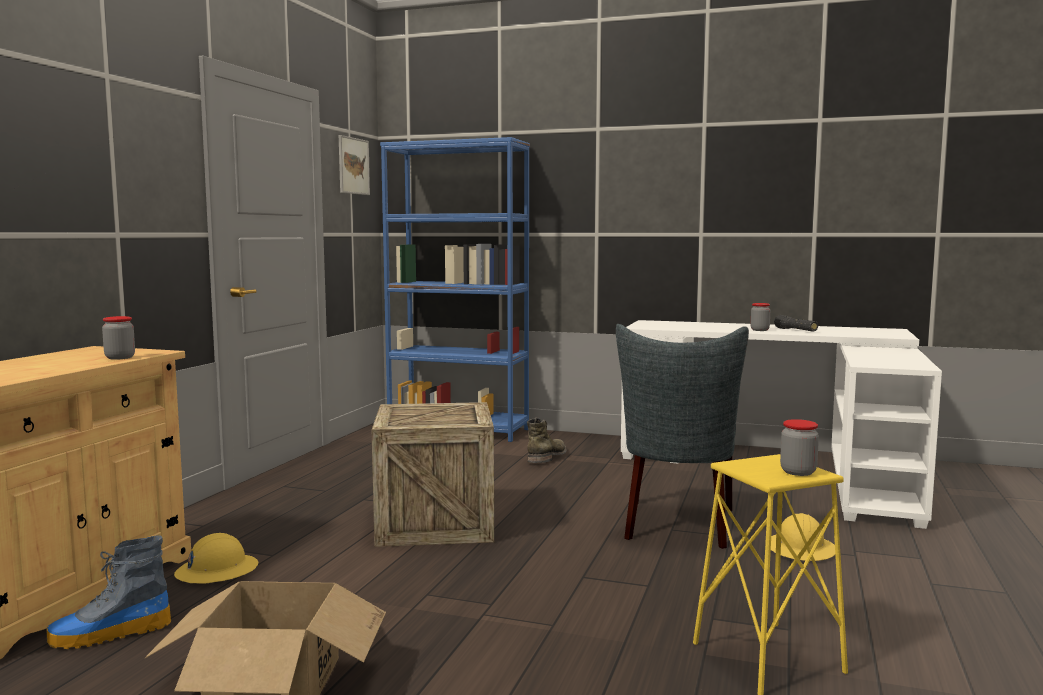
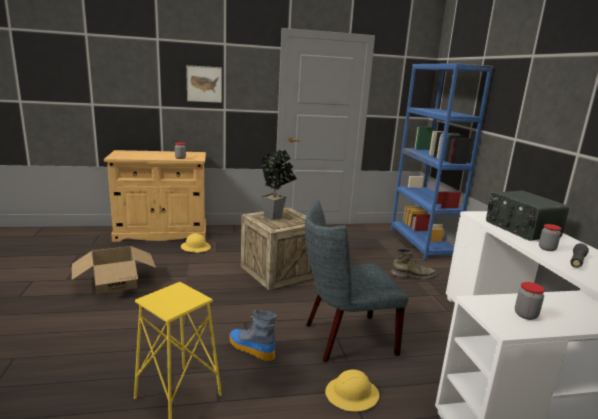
camera: 60 degrees right, 10 degrees up
boot [46,535,171,649] -> boot moved to [230,309,277,361]
picture [339,135,370,195] -> picture moved to [186,65,222,103]
jar [780,419,819,476] -> jar moved to [515,282,545,320]
none -> potted plant [260,150,297,220]
none -> radio [486,191,569,241]

